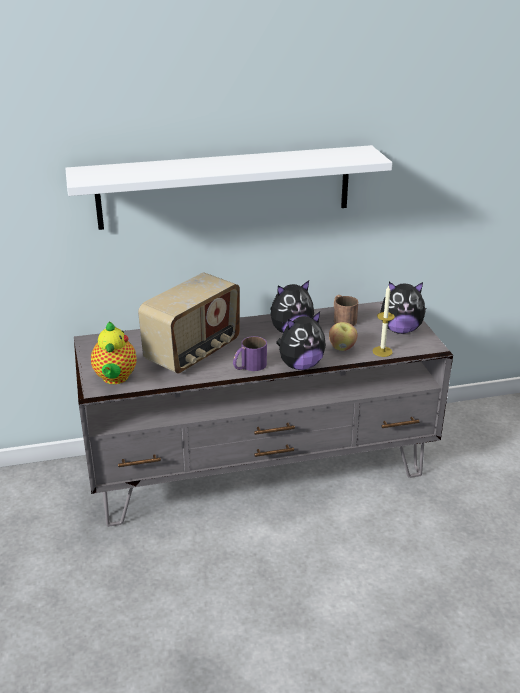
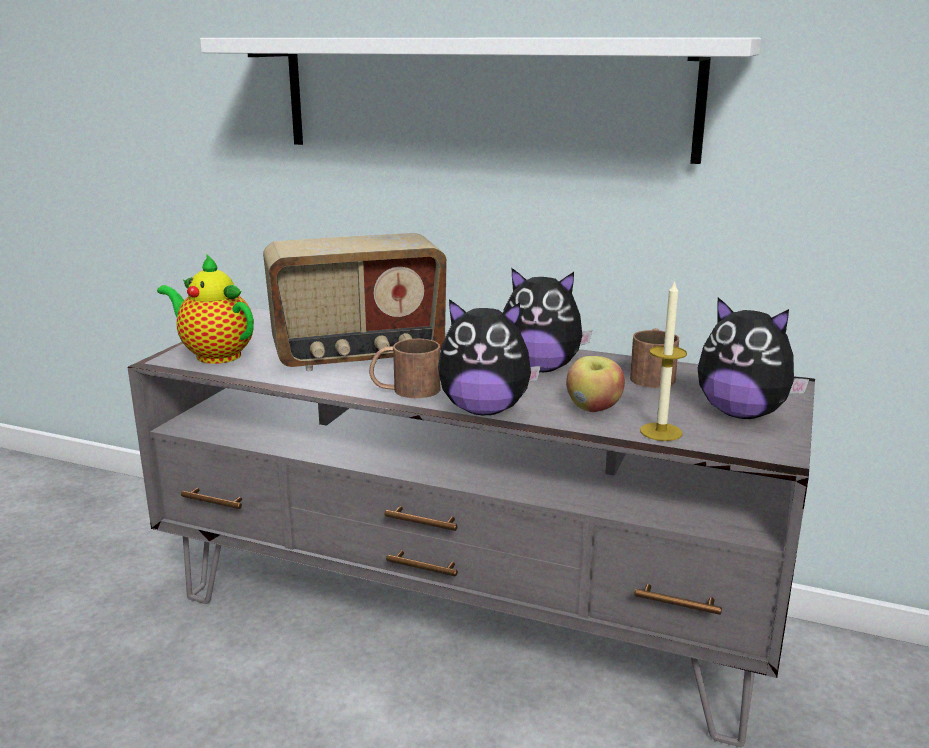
camera: 35 degrees right, 10 degrees down
teapot [91,322,137,384] -> teapot turned 90 degrees clockwise [157,254,254,364]
purple mug [233,336,267,371] -> brown mug [369,339,440,398]

